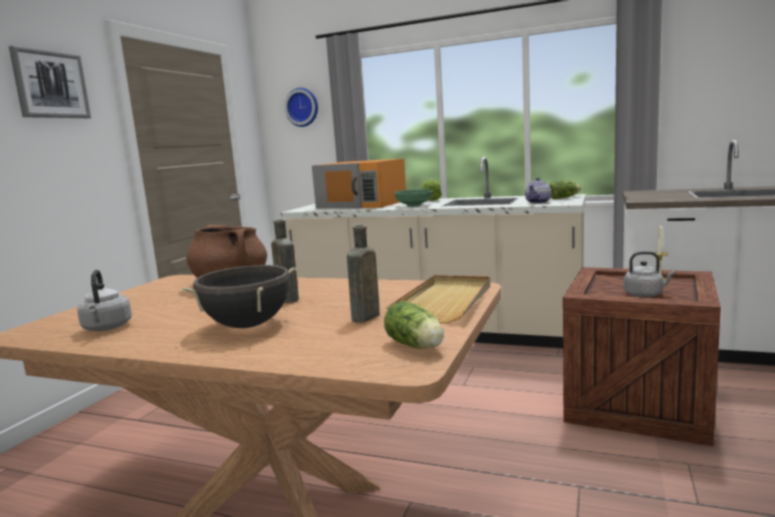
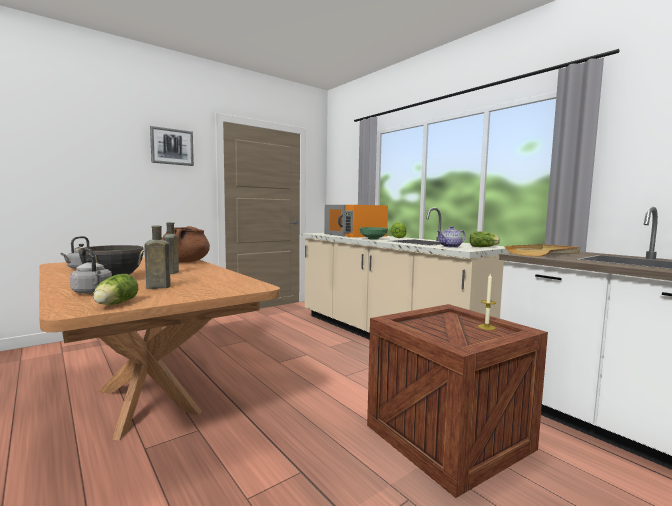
camera: 30 degrees right, 5 degrees down
wall clock [284,88,318,127] -> none
beige tray [386,275,490,323] -> beige tray moved to [504,244,580,257]
grey kettle [623,251,676,298] -> grey kettle moved to [70,248,112,294]

